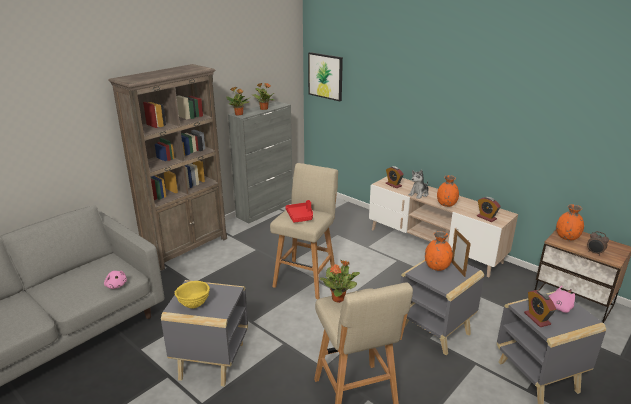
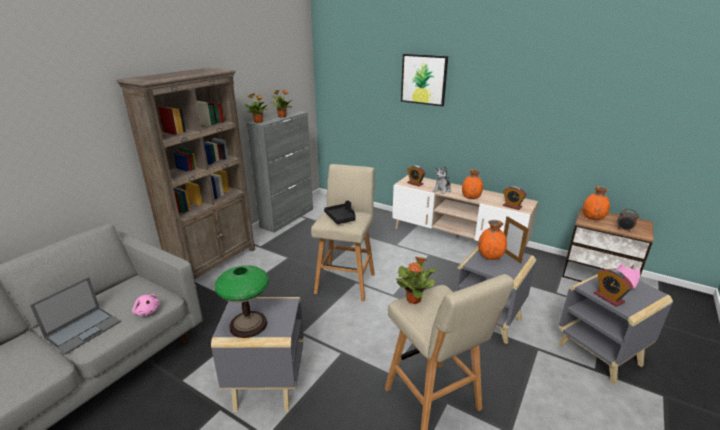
camera: 10 degrees left, 0 degrees up
yellow bowl [174,281,210,309] -> table lamp [215,265,269,338]
red tray [285,200,313,223] -> black tray [324,200,356,224]
picture [308,52,343,101] -> picture moved to [401,54,448,106]
none -> laptop [30,277,121,355]

